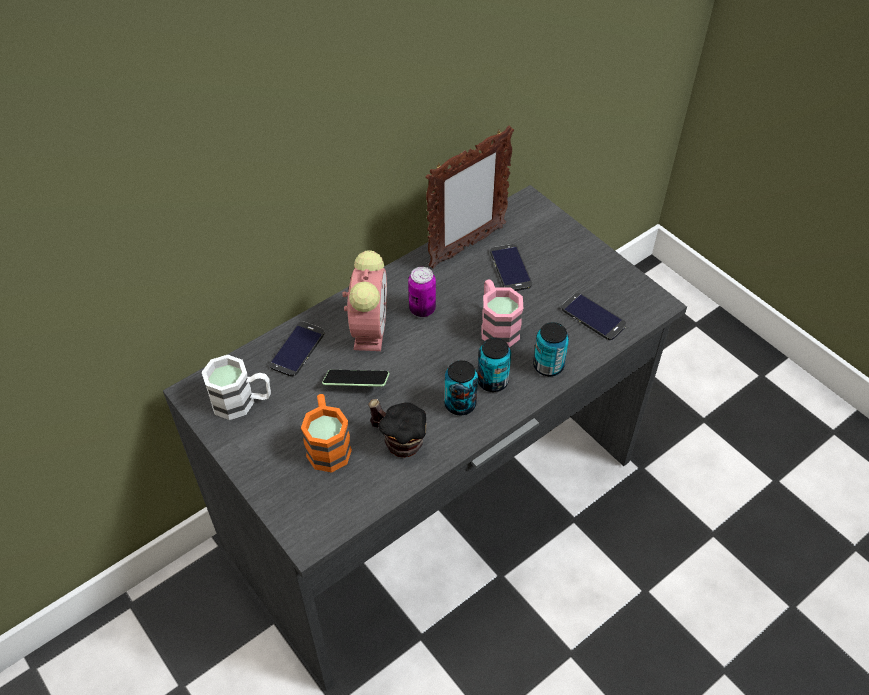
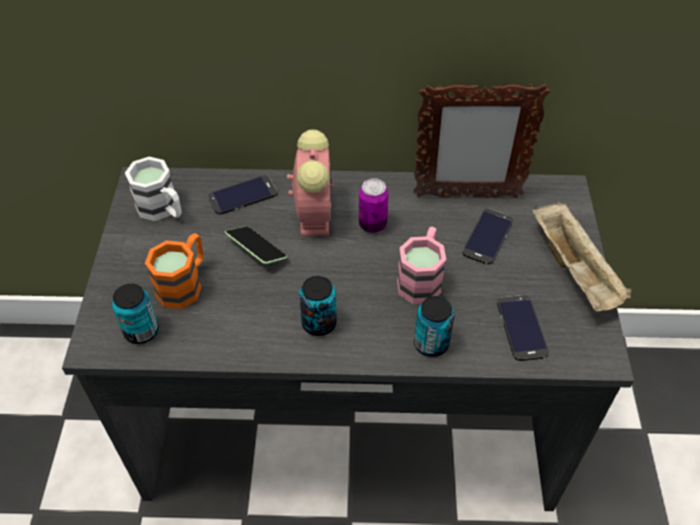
camera: 40 degrees right, 0 degrees up
alarm clock [342,250,387,351] -> alarm clock turned 45 degrees counterclockwise [287,130,333,236]
mug [368,399,427,457] -> none
can [477,338,511,392] -> can moved to [112,284,159,344]
none -> beige tray [532,201,632,312]

